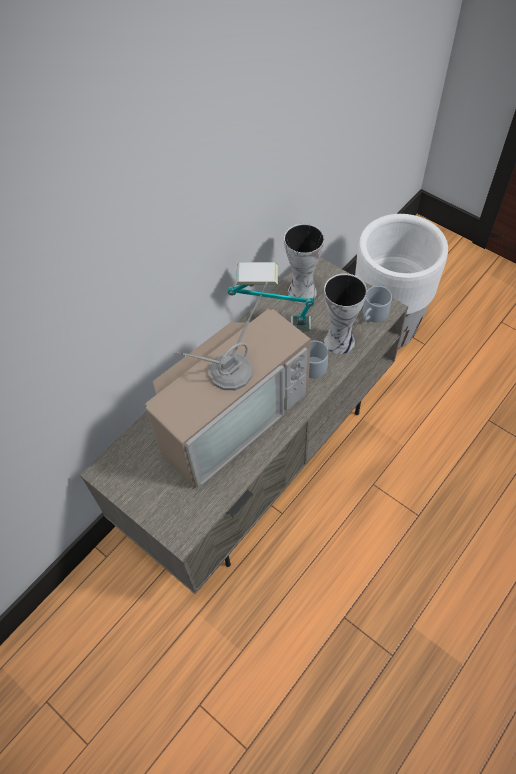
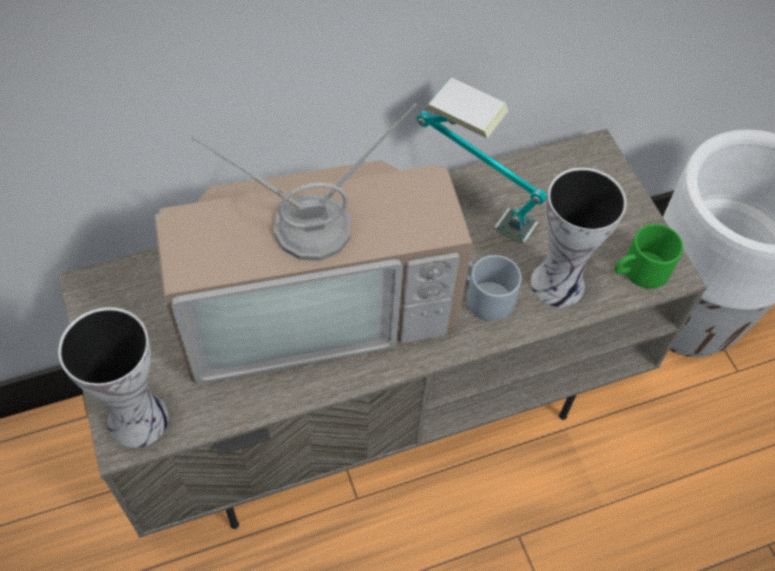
camera: 25 degrees right, 0 degrees up
vase [284,223,325,303] -> vase moved to [58,307,169,448]
grey mug [363,286,392,323] -> green mug [614,224,683,289]

